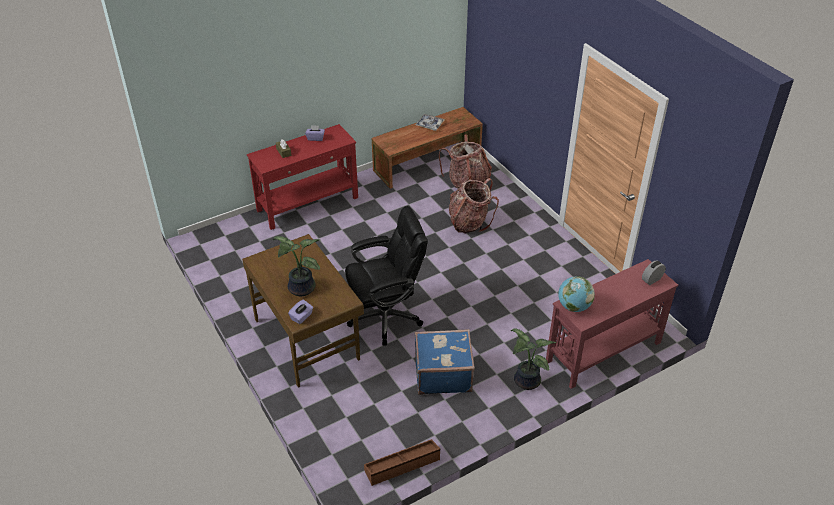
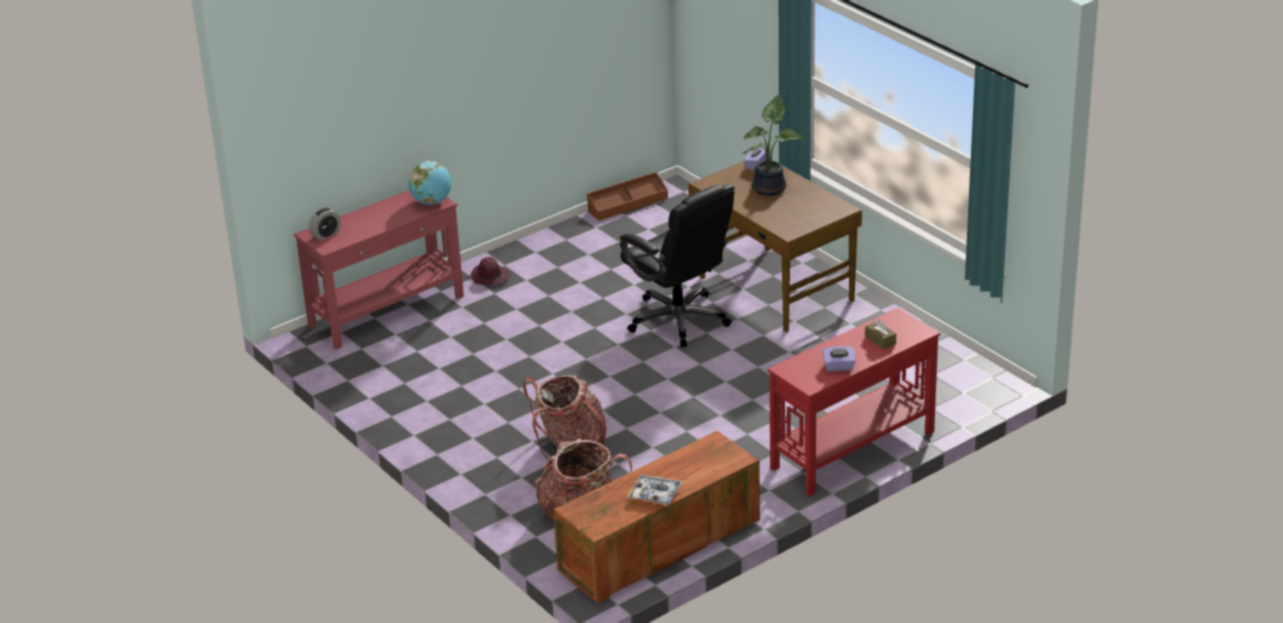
camera: 175 degrees right, 10 degrees down
black office chair [345,206,428,346] -> black office chair turned 105 degrees counterclockwise [620,184,735,348]
blue suitcase [415,329,475,395] -> none
potted plant [511,329,556,390] -> purple hat [471,257,510,286]

